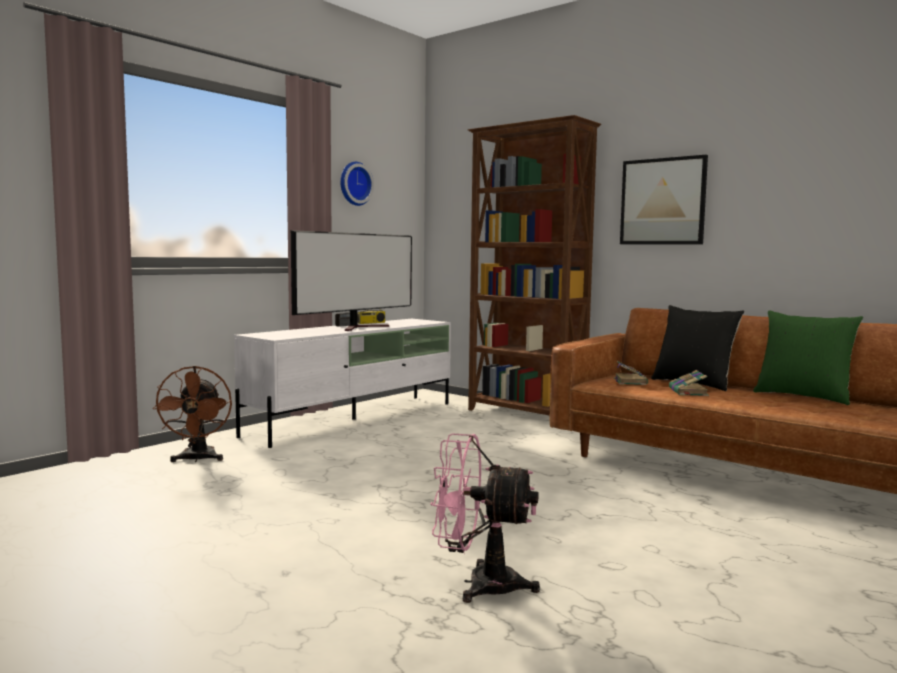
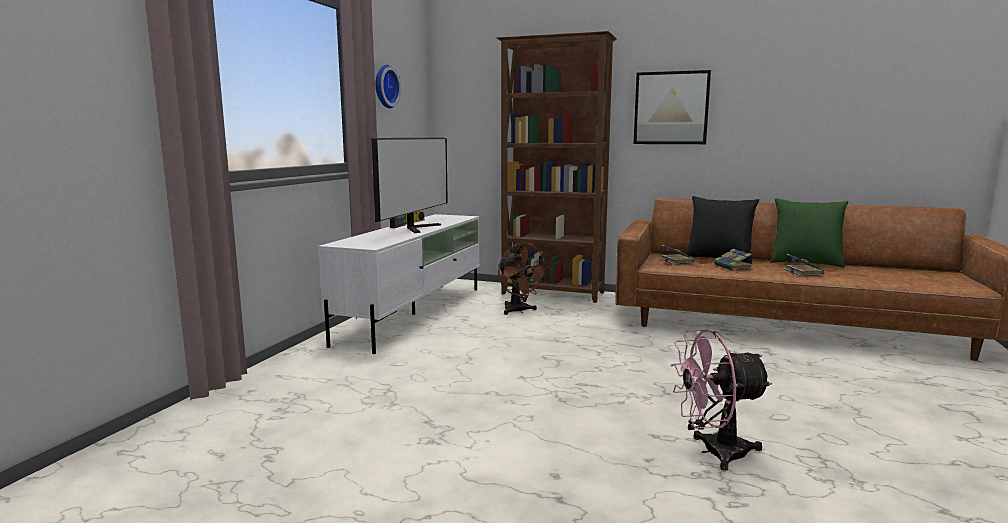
camera: 20 degrees left, 5 degrees up
brown fan [152,366,232,462] -> brown fan moved to [498,242,550,315]
none -> book [783,254,824,276]

